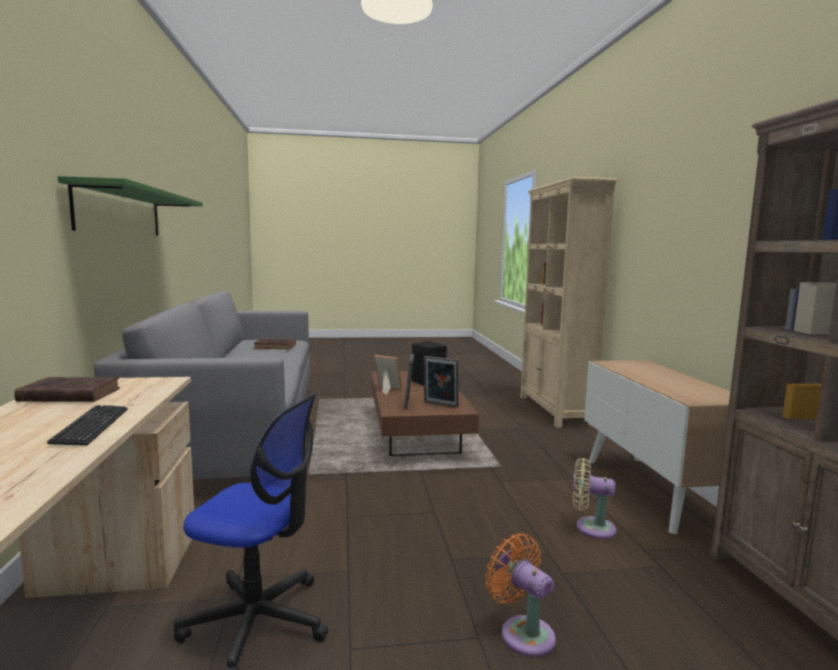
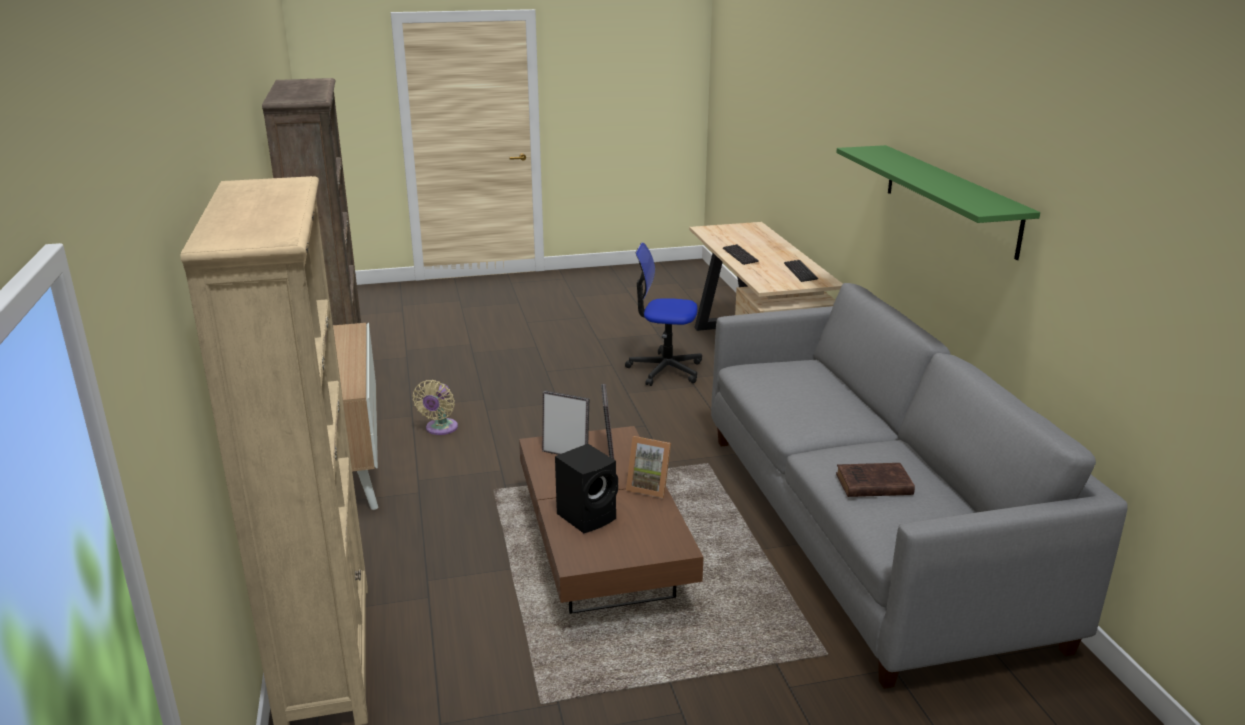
camera: 175 degrees right, 15 degrees up
brown book [14,377,120,402] -> keyboard [784,260,818,282]
orange fan [485,533,556,657] -> none
beige fan [573,458,617,539] -> beige fan turned 90 degrees clockwise [413,380,458,435]

